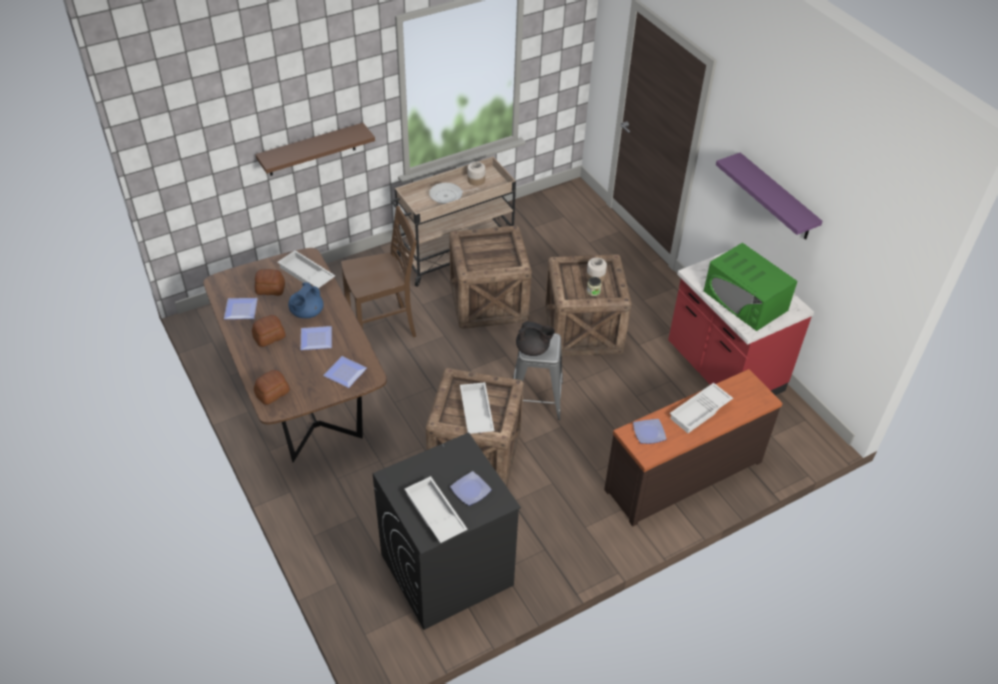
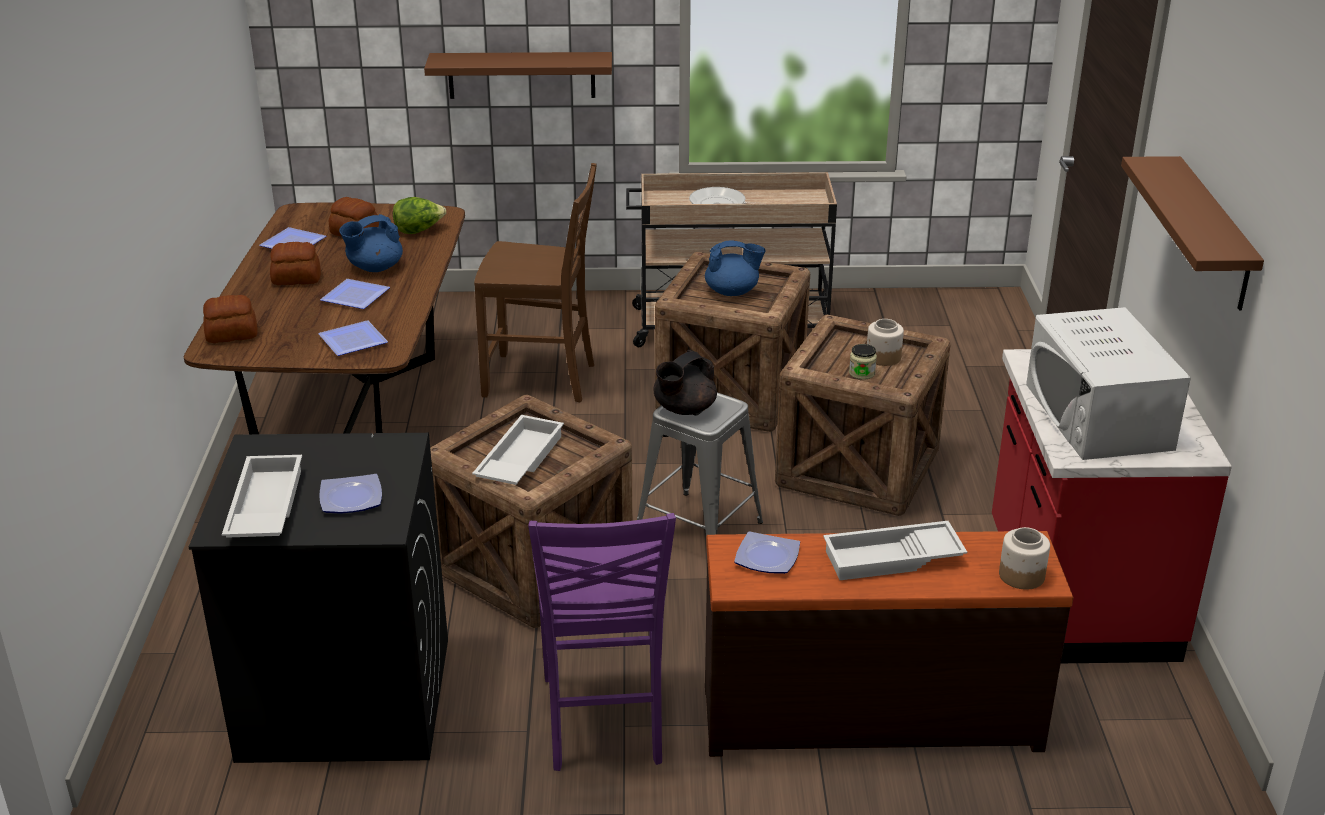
camera: 30 degrees right, 15 degrees down
white tray [277,250,335,288] -> lettuce [393,197,446,234]
jar [468,162,485,186] -> jar moved to [999,527,1050,590]
black teapot [516,321,555,356] -> black teapot turned 90 degrees clockwise [653,350,717,415]
green microwave [704,243,797,331] -> white microwave [1026,307,1191,460]
purple shelf [716,153,823,240] -> brown shelf [1121,156,1264,311]
none -> purple chair [528,513,676,771]
none -> blue teapot [705,240,766,296]

